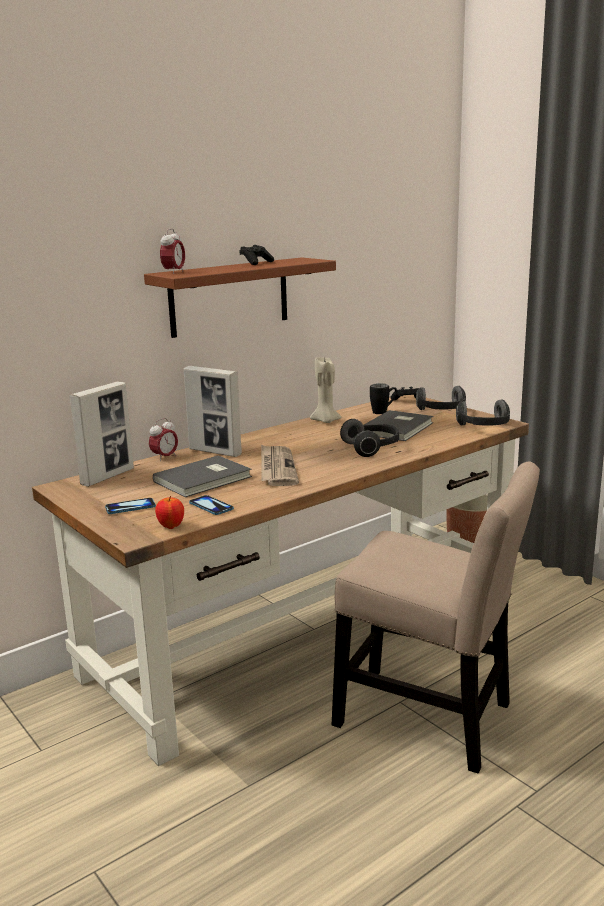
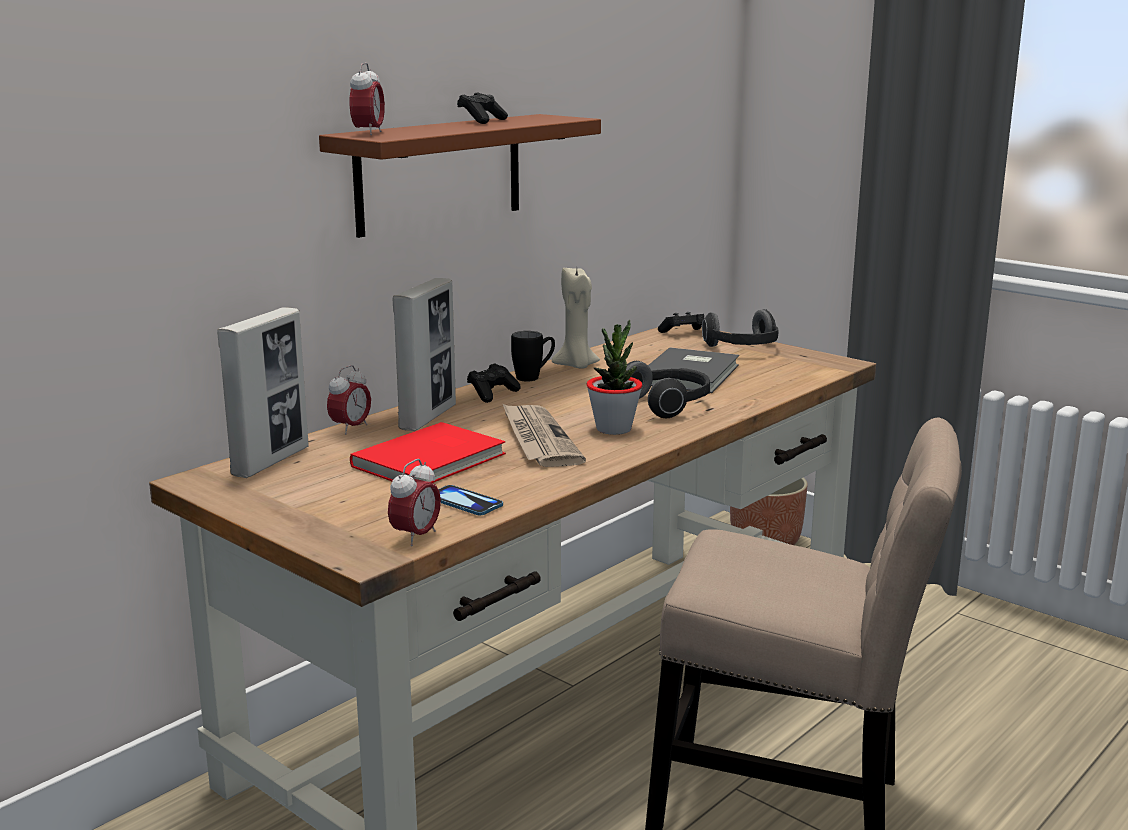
camera: 10 degrees left, 0 degrees up
phone [105,498,156,514] -> none
grey book [153,455,252,497] -> red book [350,422,506,483]
apple [155,496,184,529] -> alarm clock [388,459,441,546]
picture frame [184,366,242,457] -> picture frame turned 90 degrees counterclockwise [392,278,456,431]
black mug [370,383,397,414] -> black mug moved to [511,331,555,381]
headphones [456,399,510,426] -> none
none -> black game controller [467,363,520,403]
none -> potted plant [587,320,643,435]

